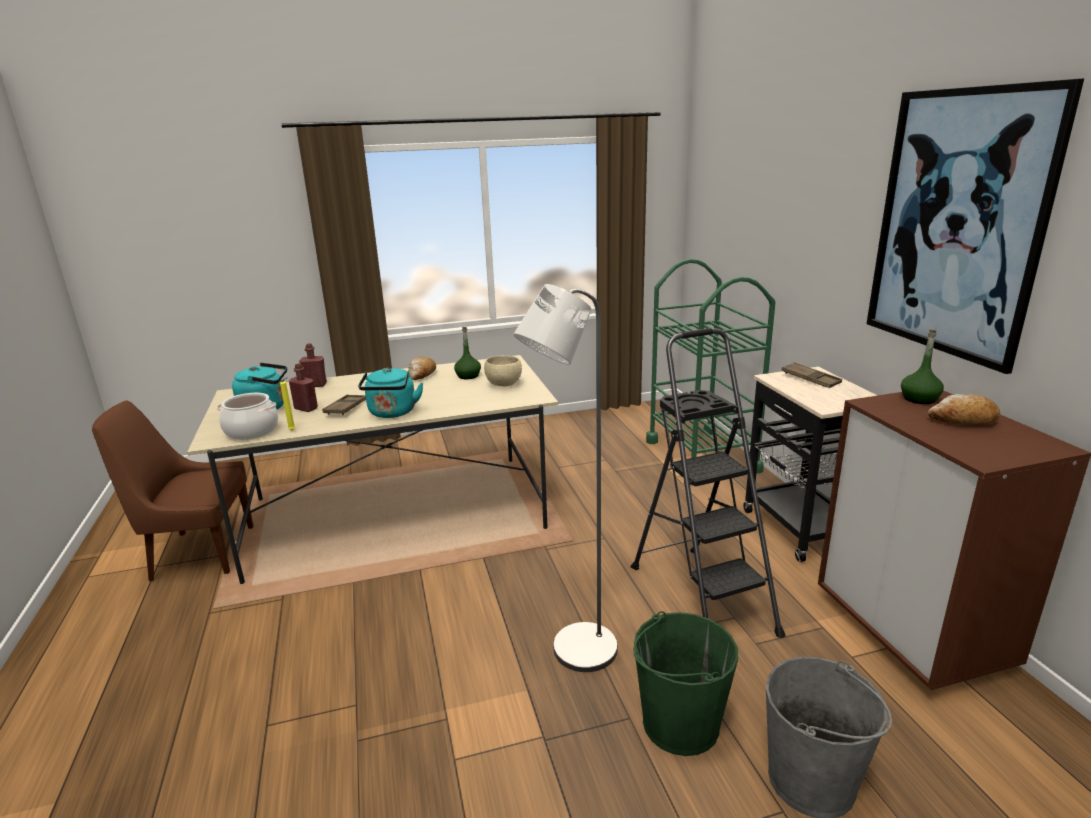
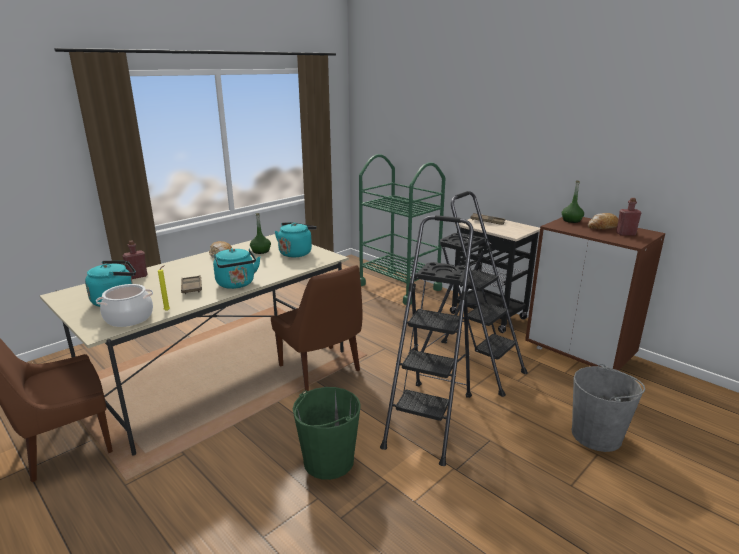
camera: 30 degrees left, 0 degrees up
red bottle [289,363,318,412] -> red bottle moved to [616,198,641,236]
beige bowl [484,355,522,386] -> turquoise kettle [275,222,317,257]
grey floor lamp [513,284,618,672] -> step ladder [380,215,474,466]
green bucket [633,611,738,756] -> green bucket moved to [293,387,361,480]
picture [867,79,1084,374] -> none
none -> brown chair [270,265,362,391]

